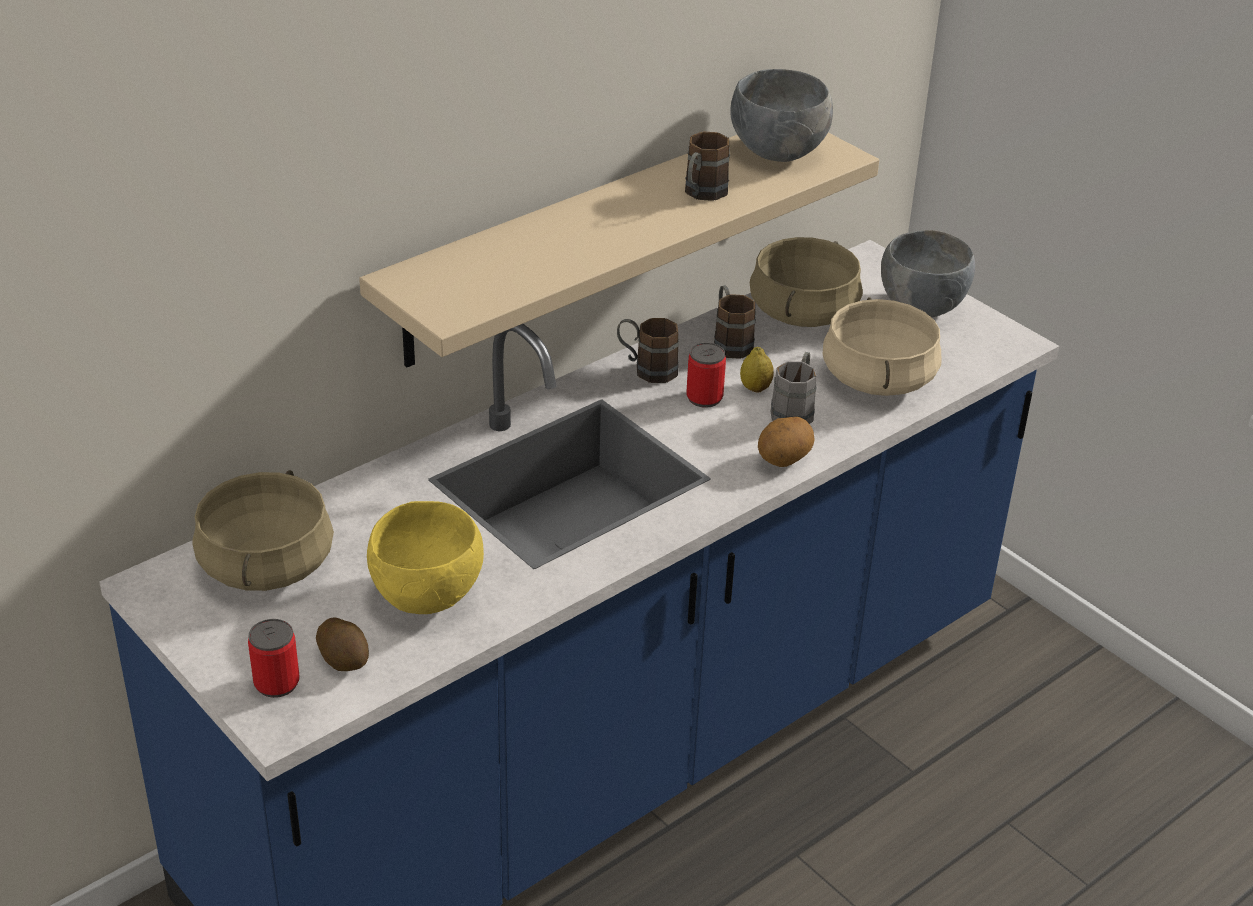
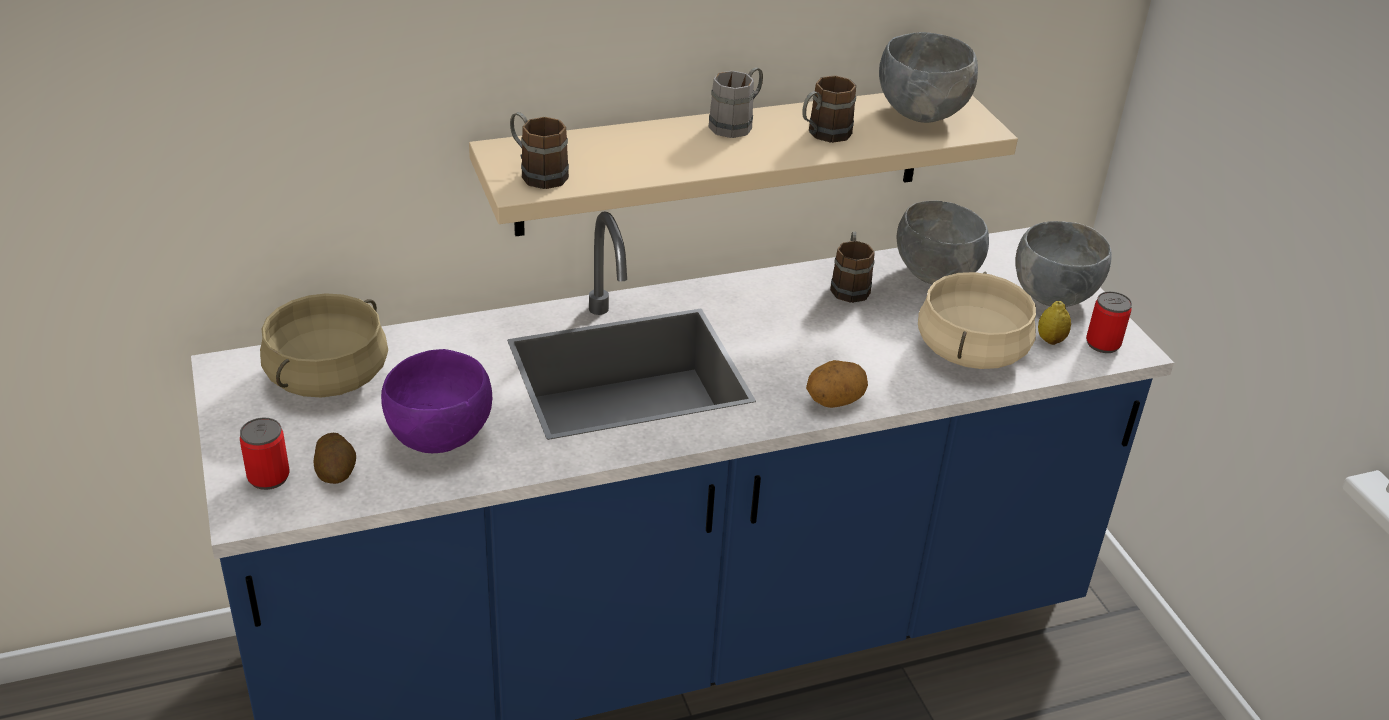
camera: 20 degrees right, 0 degrees up
yellow bowl [367,501,484,614] -> purple bowl [381,349,492,453]
brown mug [617,318,679,383] -> brown mug moved to [510,112,569,189]
can [686,343,726,408] -> can moved to [1086,291,1132,353]
lemon [740,347,774,393] -> lemon moved to [1038,301,1071,345]
beige cooking pot [750,237,863,327] -> grey bowl [897,201,989,284]
grey mug [770,352,816,424] -> grey mug moved to [708,67,763,138]

